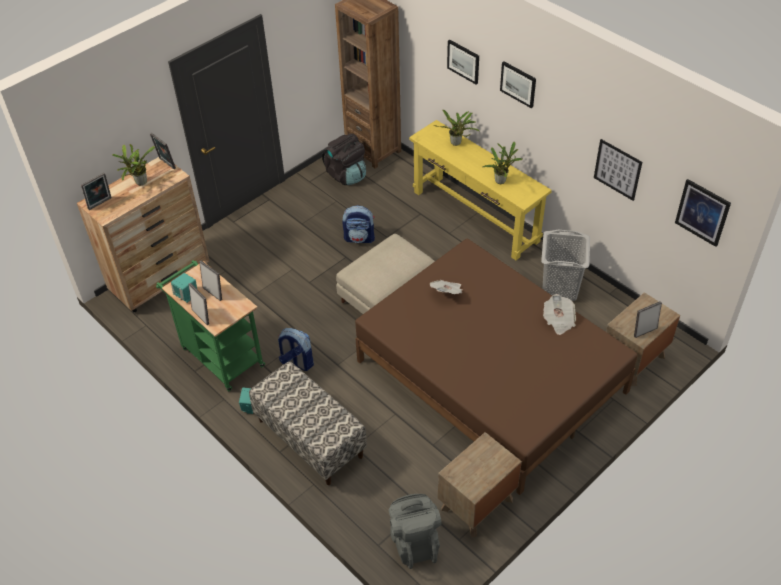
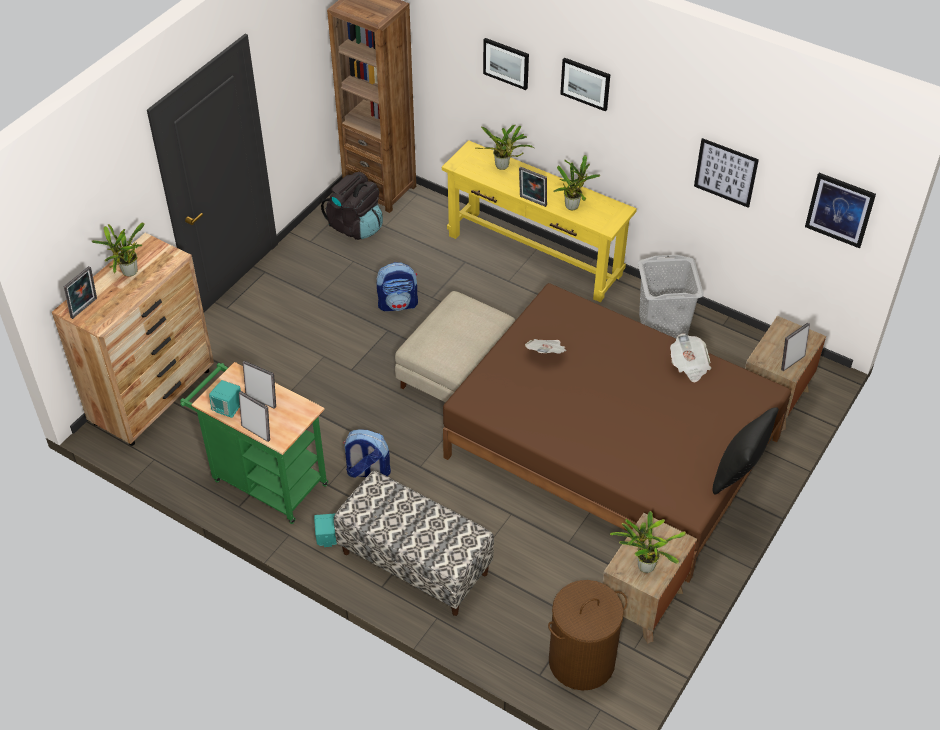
camera: 15 degrees left, 0 degrees up
picture frame [150,133,176,169] -> picture frame moved to [519,167,547,207]
grey backpack [389,494,442,569] -> brown laundry basket [548,580,627,691]
none -> potted plant [609,511,686,573]
none -> black pillow [713,407,779,495]

